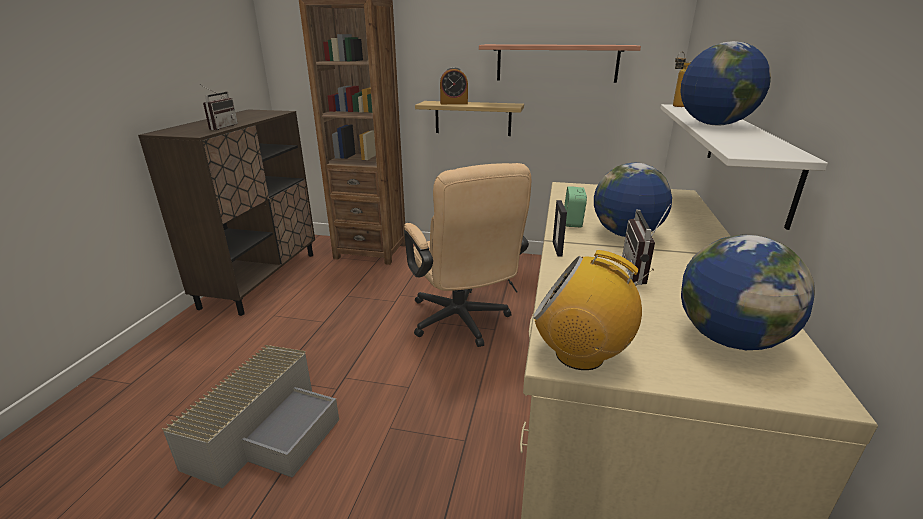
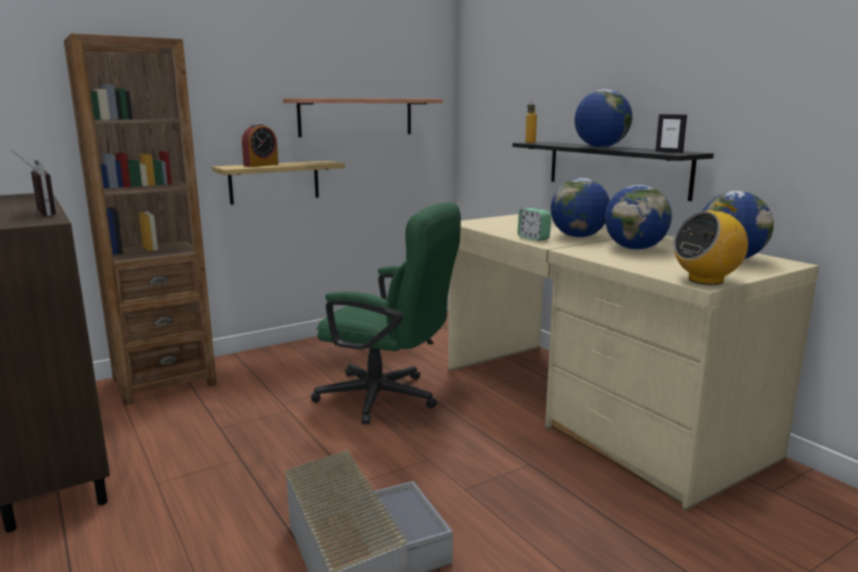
camera: 45 degrees left, 10 degrees down
beige office chair [404,163,531,347] -> green office chair [311,202,461,424]
picture frame [553,200,567,256] -> picture frame moved to [655,114,687,153]
radio [622,203,671,285] -> globe [605,185,672,250]
white shelf [660,104,828,230] -> black shelf [512,142,714,201]

